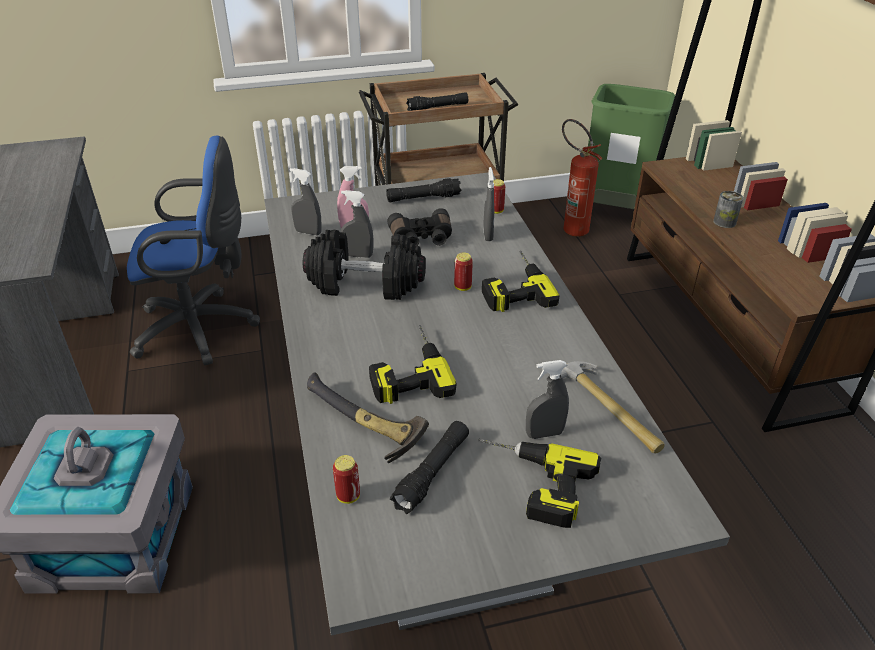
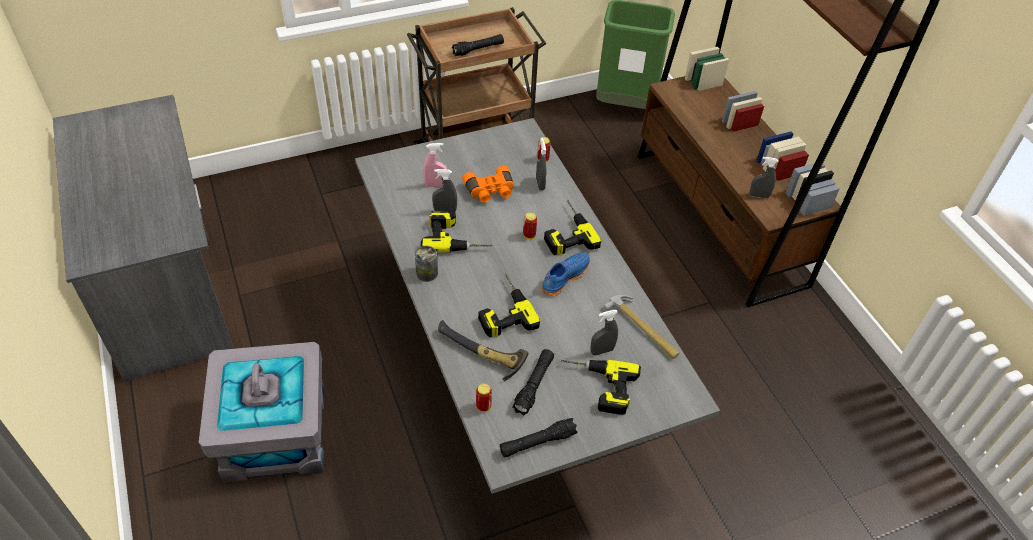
camera: 10 degrees left, 10 degrees up
blue office chair [127,136,260,365] -> none
grey spray bottle [290,168,322,235] -> grey spray bottle moved to [750,157,778,198]
black dumbbell [303,230,426,300] -> power drill [420,211,492,252]
black flashlight [386,178,461,202] -> black flashlight moved to [500,418,578,458]
black binoculars [387,208,452,246] -> orange binoculars [462,165,514,203]
fire extinguisher [562,119,603,237] -> none
can [713,191,743,228] -> can moved to [415,246,438,282]
none -> blue shoe [542,252,590,296]

